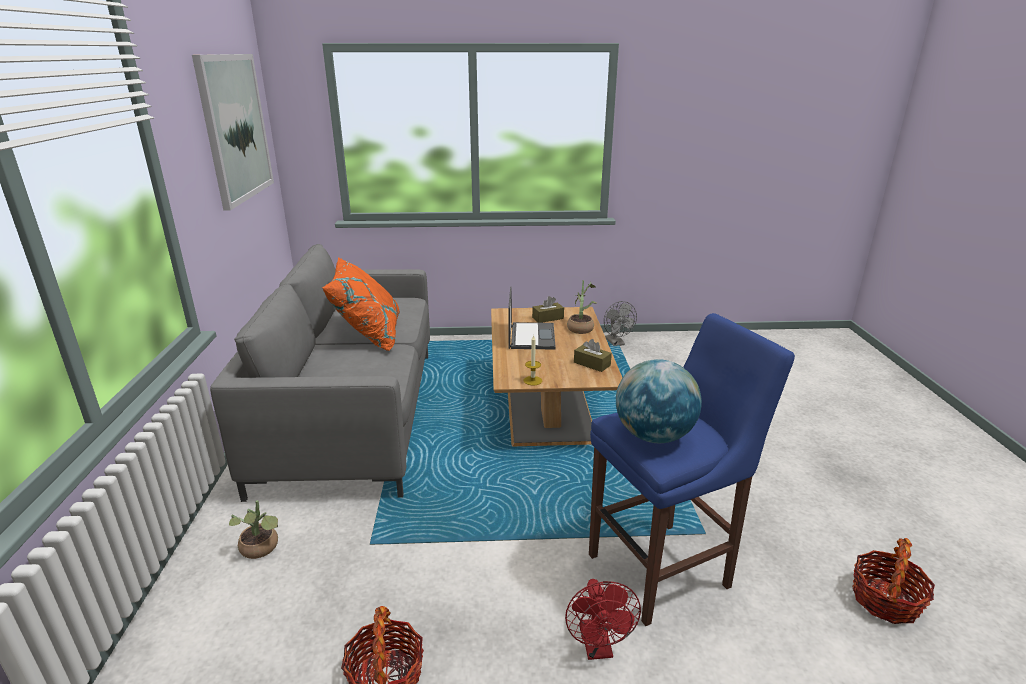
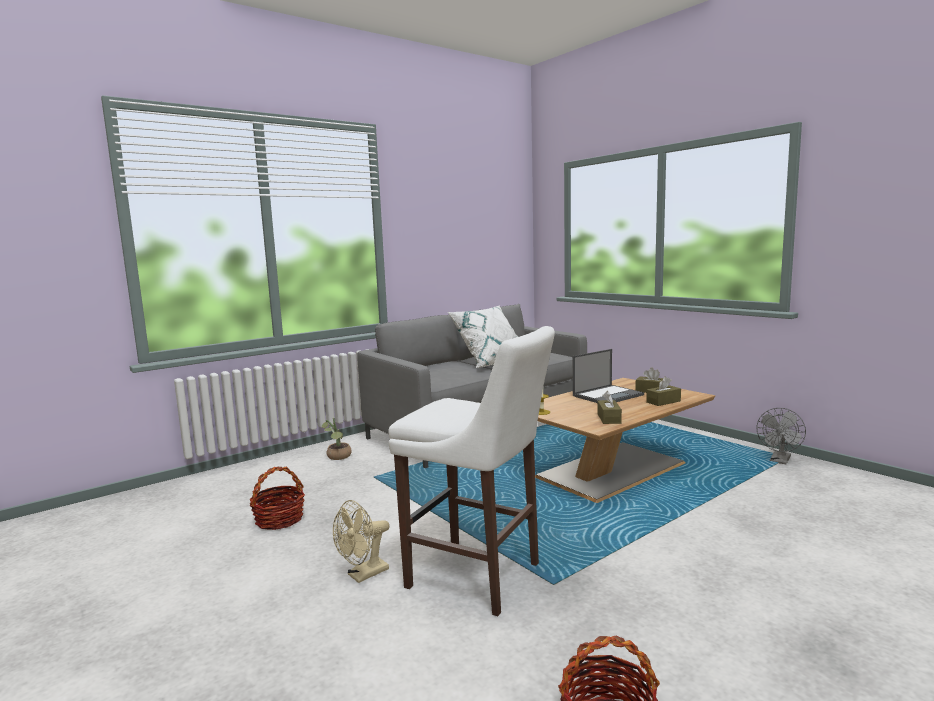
camera: 55 degrees right, 15 degrees down
picture [192,54,274,211] -> none
orange pillow [322,257,400,351] -> white pillow [448,305,518,368]
red fan [565,579,641,660] -> beige fan [333,500,389,583]
potted plant [567,280,596,334] -> brown tissue box [646,377,681,406]
blue stool [589,313,795,626] -> white stool [388,326,555,616]
globe [616,359,702,443] -> none

